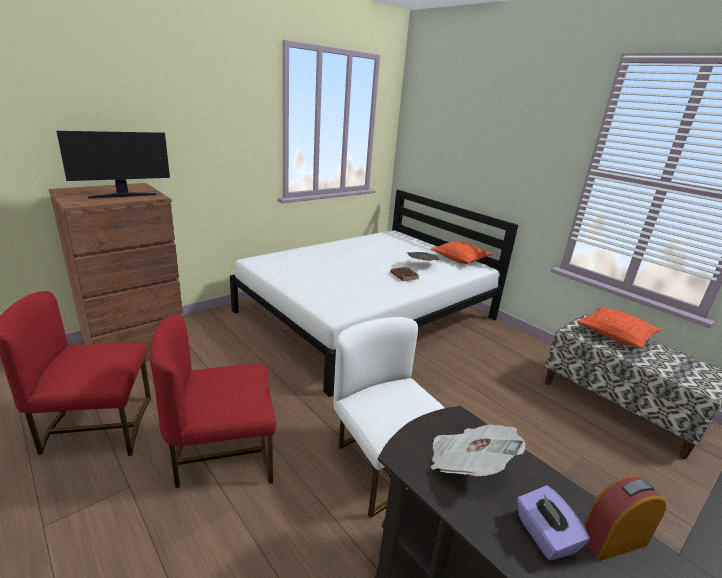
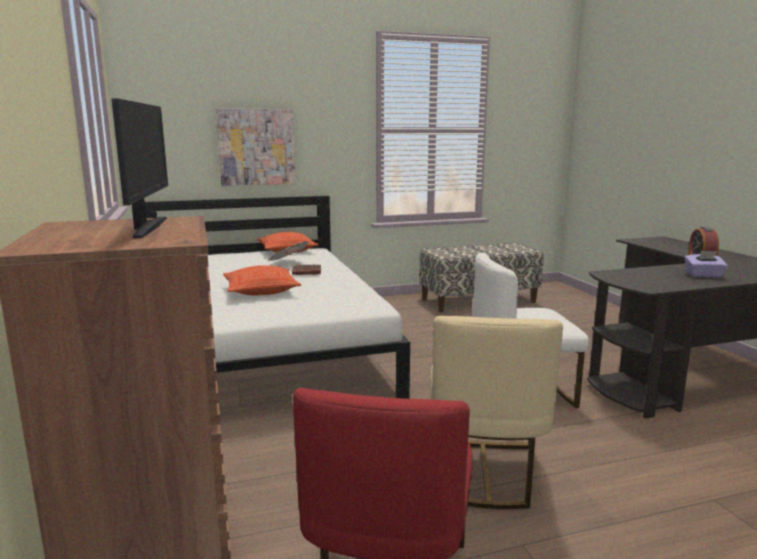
camera: 65 degrees left, 10 degrees down
red chair [150,315,276,488] -> beige chair [430,316,563,509]
newspaper [431,424,526,476] -> none
orange pillow [577,306,662,349] -> orange pillow moved to [223,265,301,295]
none -> picture [216,108,295,186]

